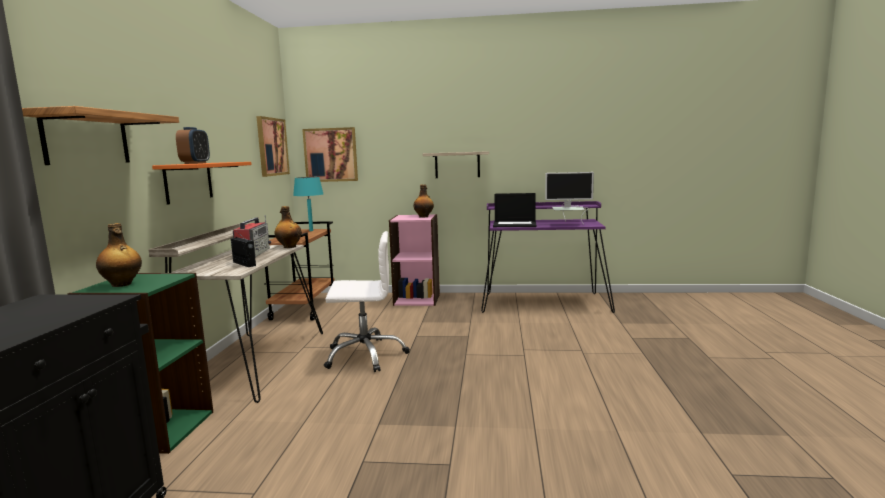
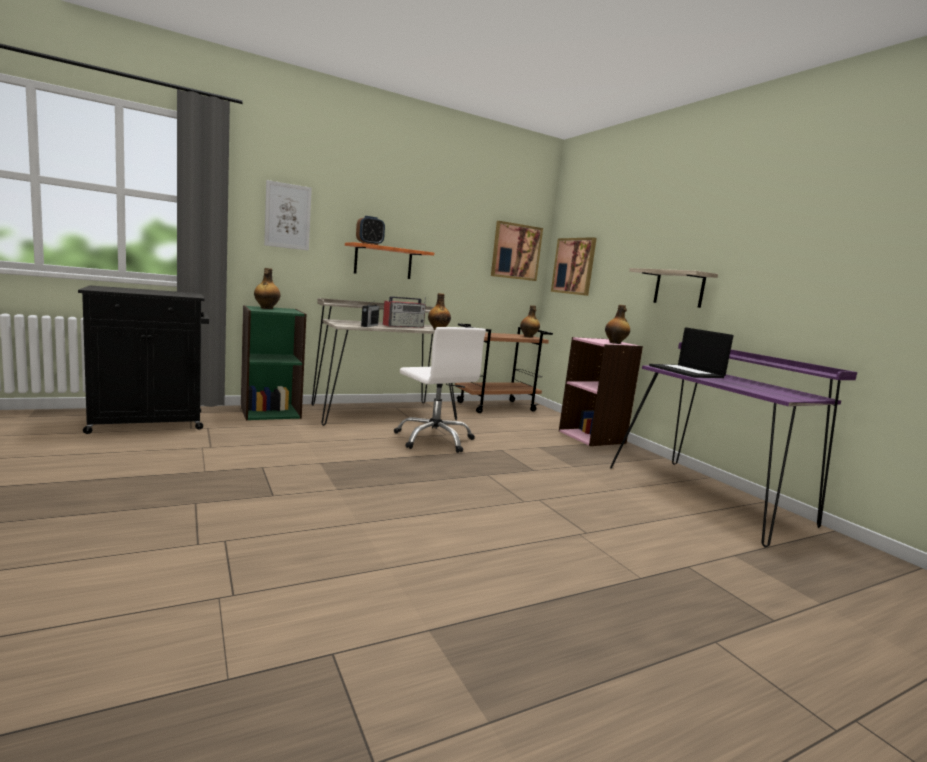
camera: 55 degrees right, 0 degrees up
shelf [22,106,179,165] -> picture [264,180,312,251]
turquoise table lamp [293,177,323,231] -> bottle [520,305,540,338]
monitor [545,172,594,225] -> none

